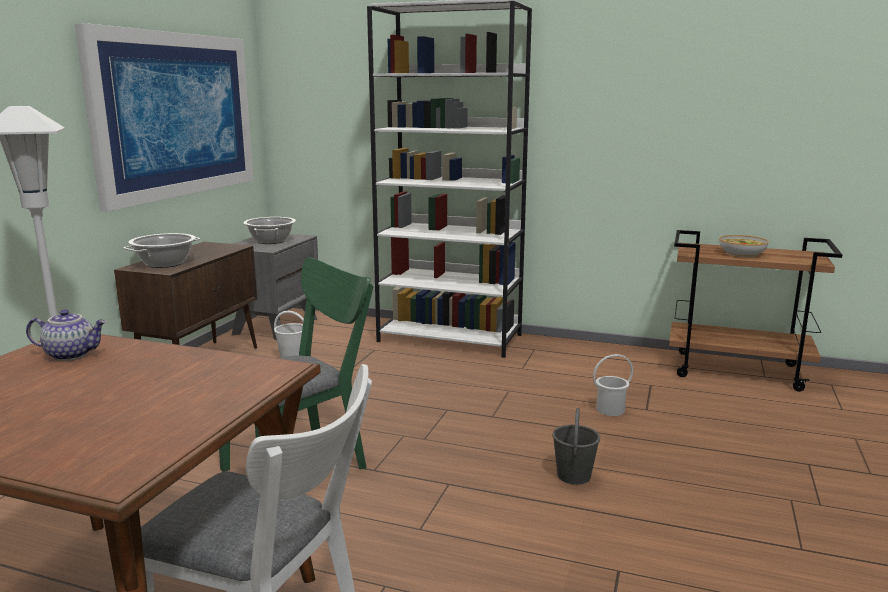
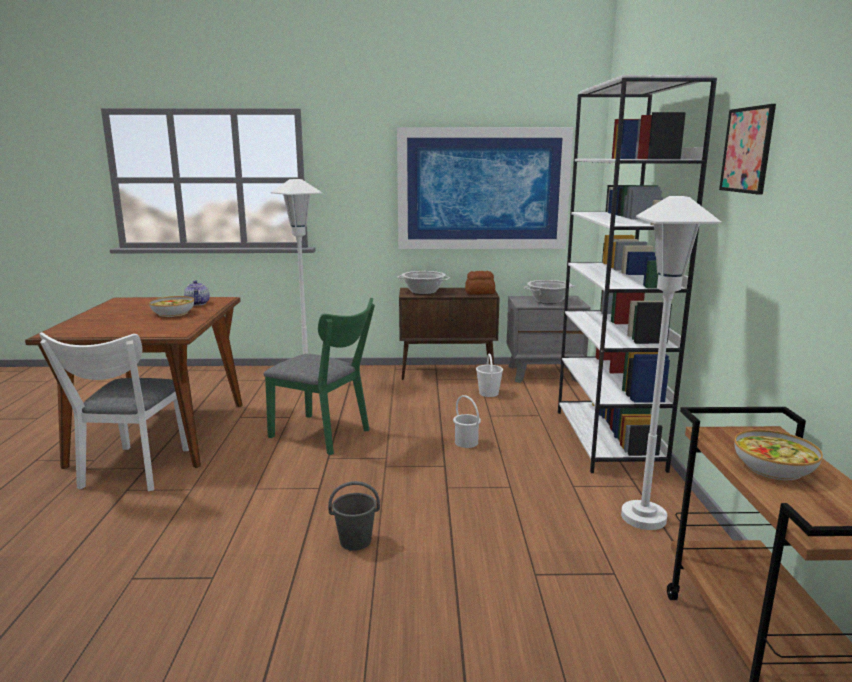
camera: 70 degrees right, 0 degrees up
white bucket [593,354,633,416] -> white bucket moved to [453,395,481,448]
none -> bowl [149,296,194,317]
none -> bread [465,271,495,295]
none -> white floor lamp [621,196,722,530]
none -> picture [719,104,776,195]

